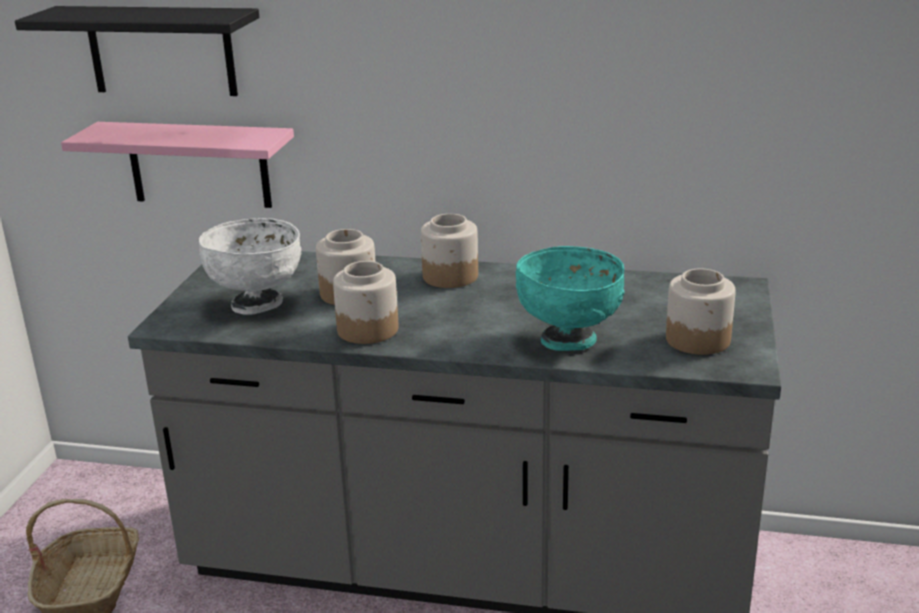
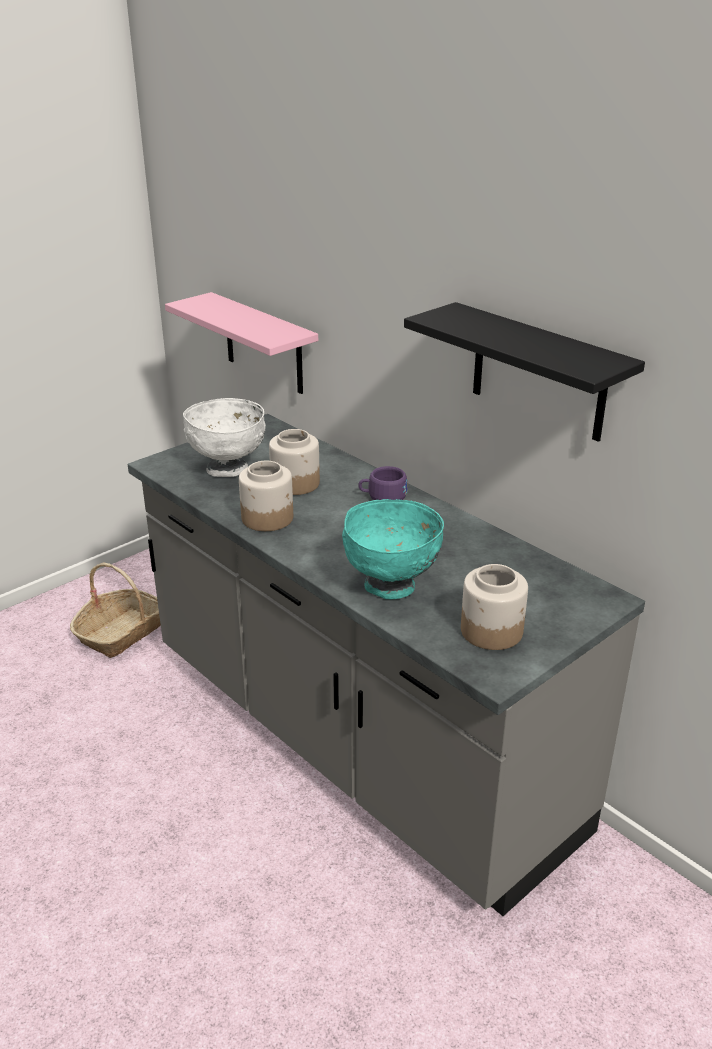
camera: 35 degrees right, 5 degrees up
black shelf [15,6,259,96] -> black shelf moved to [404,302,645,442]
jar [421,214,478,288] -> purple cup [358,466,408,500]

